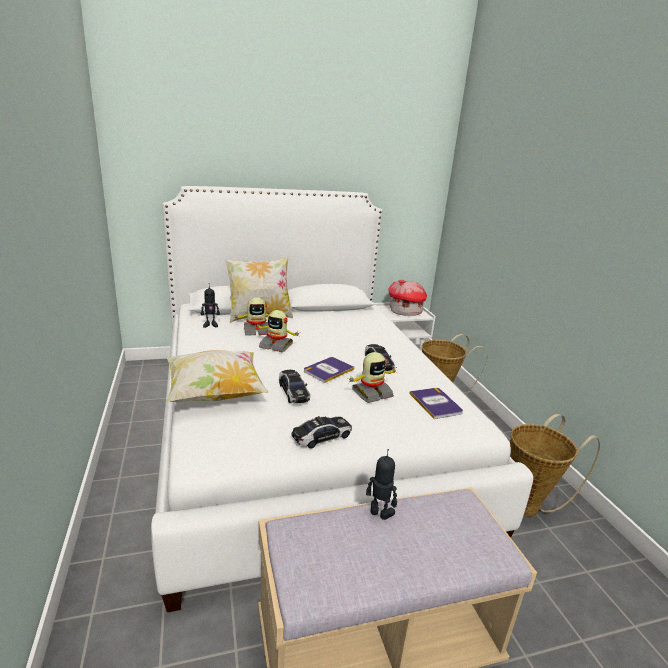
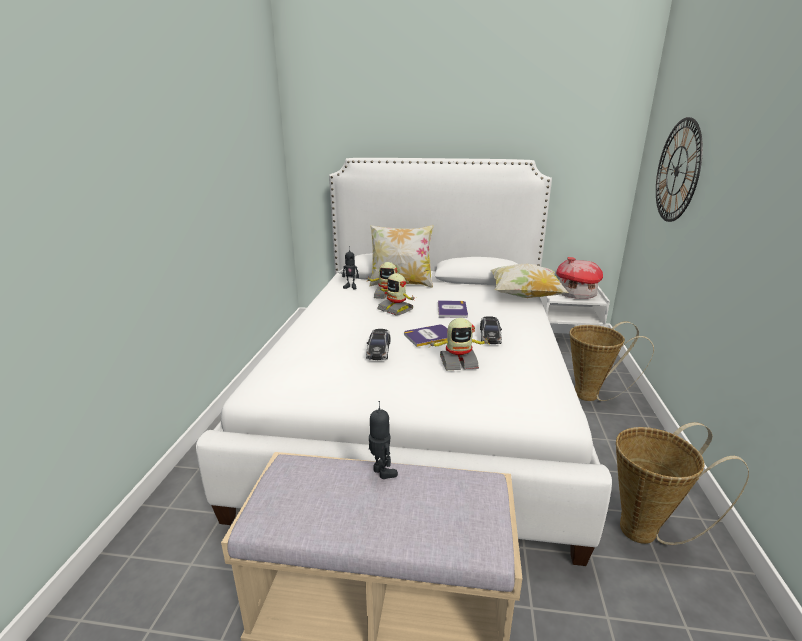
camera: 25 degrees right, 0 degrees up
pillow [166,350,269,402] -> pillow moved to [490,264,569,298]
toy car [291,416,352,449] -> none
book [409,388,463,419] -> book moved to [438,300,468,318]
none -> wall clock [656,117,703,222]

